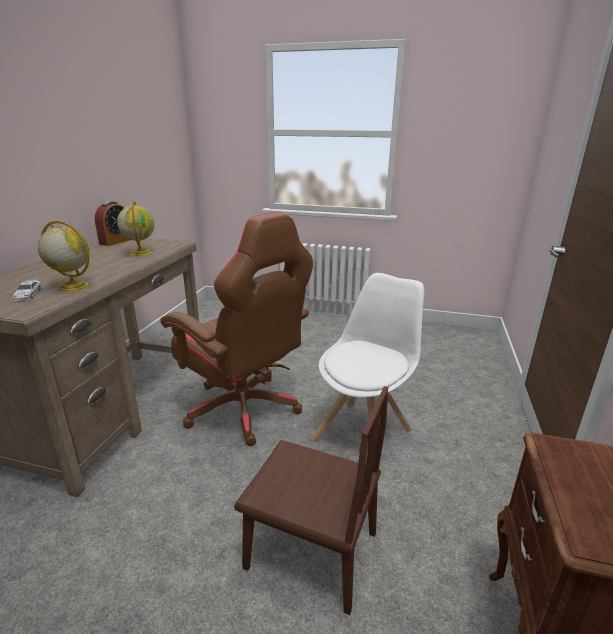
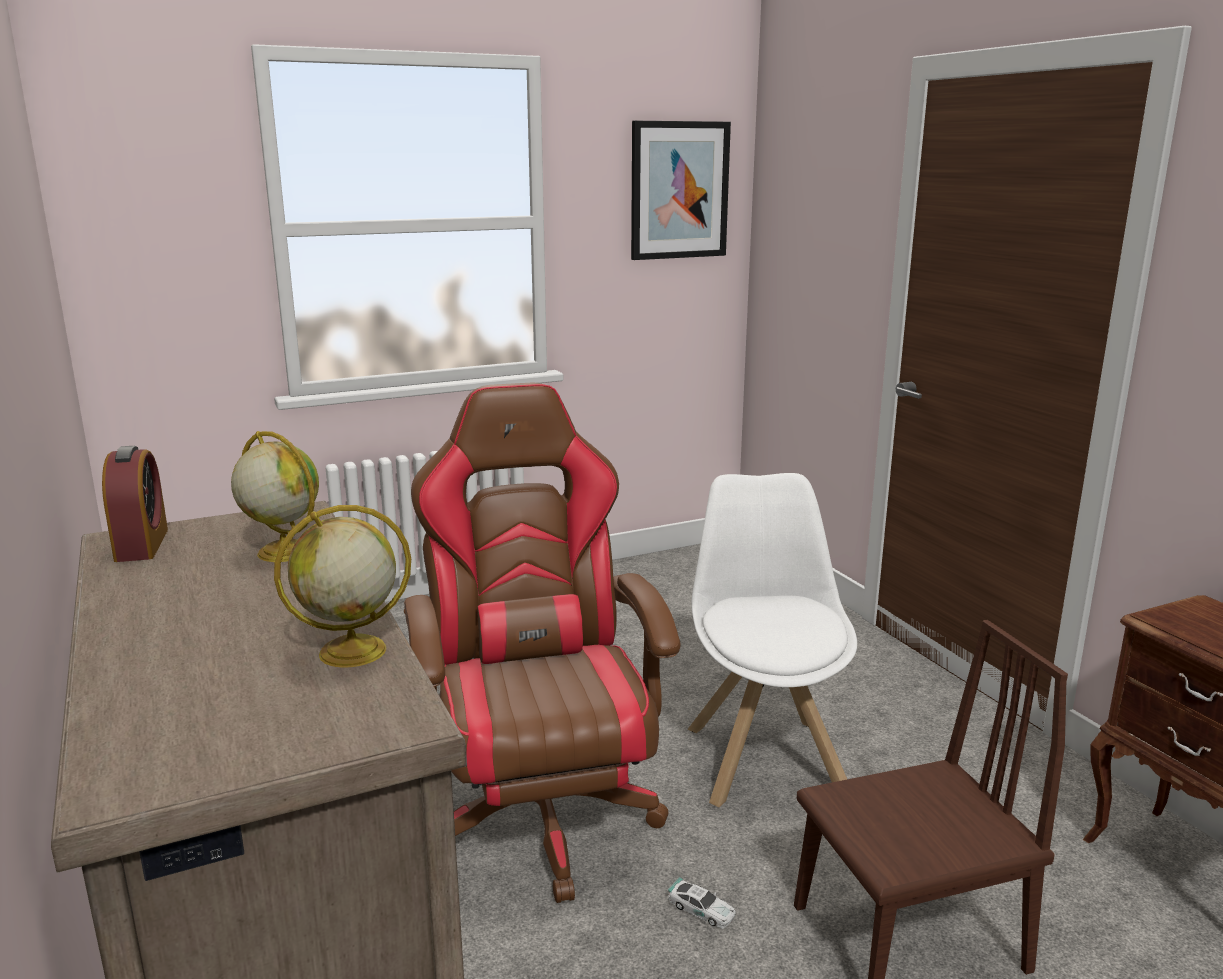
camera: 40 degrees left, 5 degrees down
toy car [13,279,42,301] -> toy car moved to [668,877,736,929]
brown office chair [160,212,313,446] -> brown office chair turned 105 degrees counterclockwise [404,382,681,903]
none -> picture [631,121,731,260]

